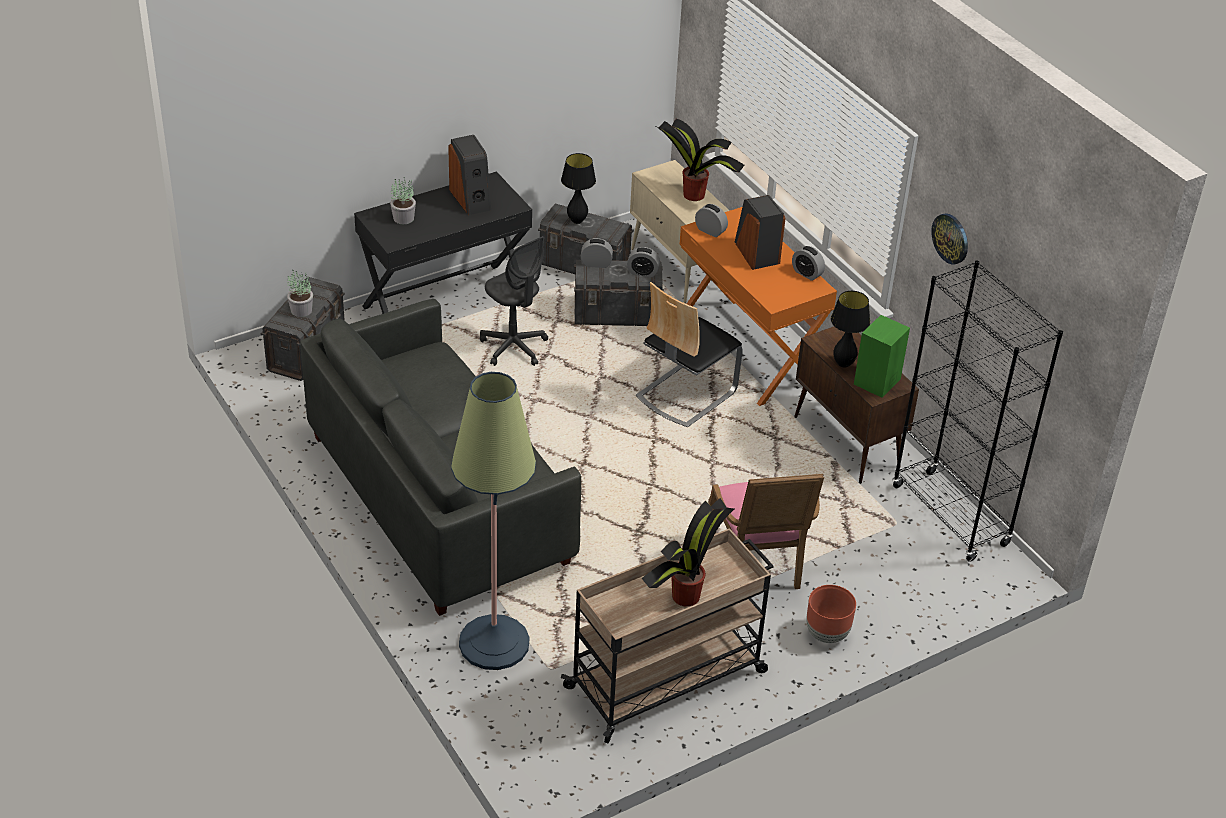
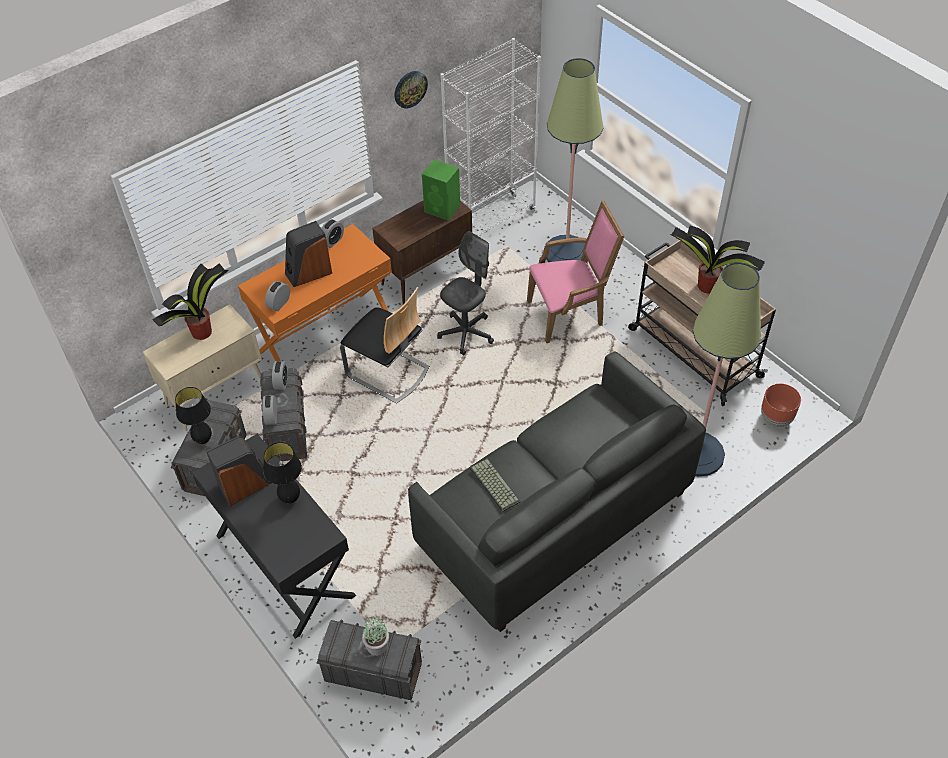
camera: 95 degrees left, 10 degrees up
potted plant [390,179,416,224] -> none
grey office chair [480,236,548,366] -> grey office chair moved to [437,231,494,355]
brown planter [806,585,856,643] -> brown planter moved to [761,384,801,427]
black table lamp [831,291,870,368] -> black table lamp moved to [263,442,302,504]
black bookcase [893,261,1063,562] -> white bookcase [440,38,541,236]
none -> keyboard [470,458,521,512]
none -> floor lamp [544,58,604,262]

